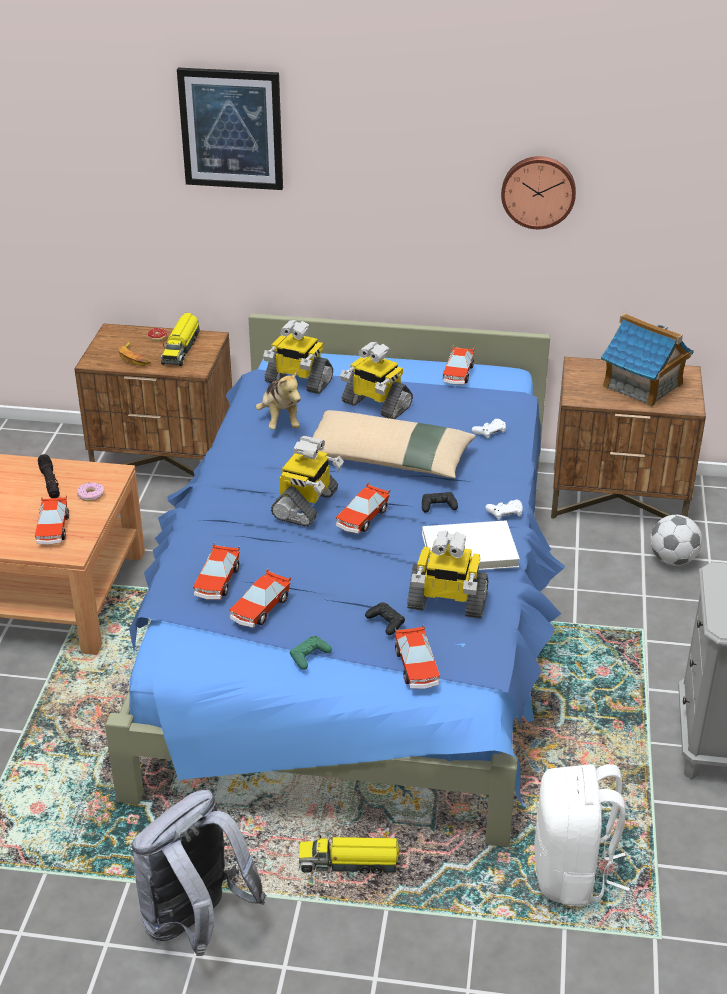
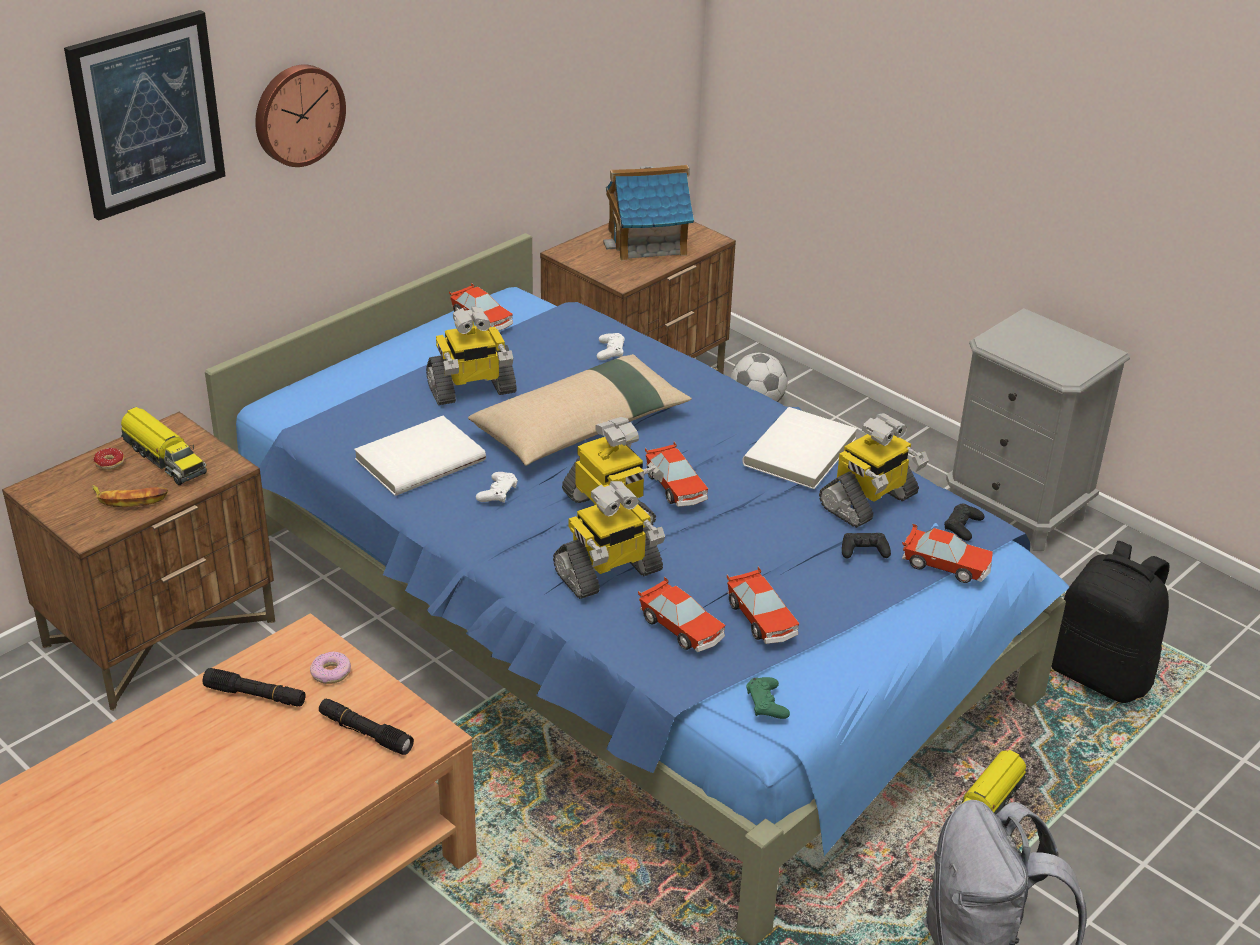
camera: 55 degrees left, 0 degrees up
toy car [35,496,69,545] -> black flashlight [319,699,414,755]
plush toy [256,370,301,430] -> white book [354,416,486,496]
toy robot [263,320,333,394] -> toy robot moved to [553,481,665,599]
green game controller [290,636,332,670] -> green game controller moved to [746,677,790,719]
black game controller [422,492,458,513] -> black game controller moved to [944,504,985,541]
white game controller [485,500,523,520] -> white game controller moved to [476,472,518,503]
wall clock [501,156,576,229] -> wall clock moved to [255,64,346,167]
white backpack [534,764,630,905] -> black backpack [1051,541,1169,703]

